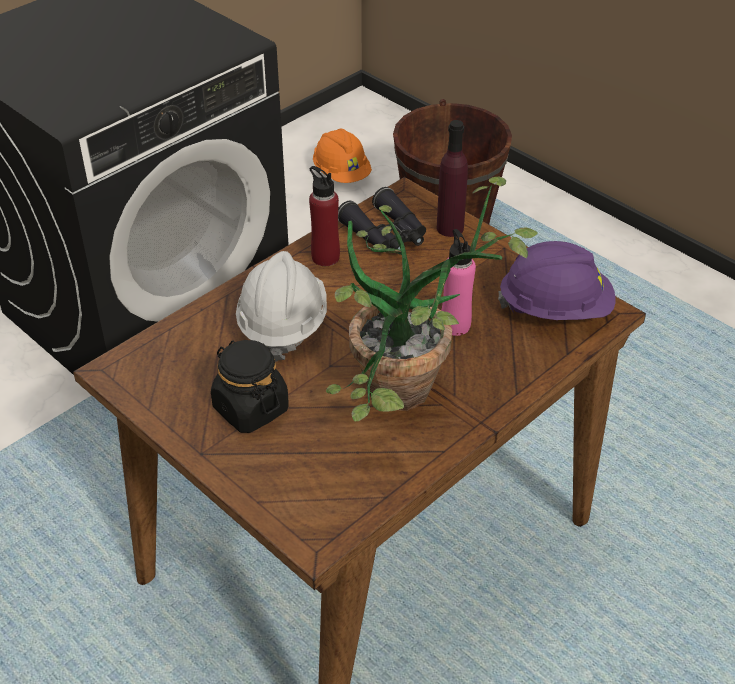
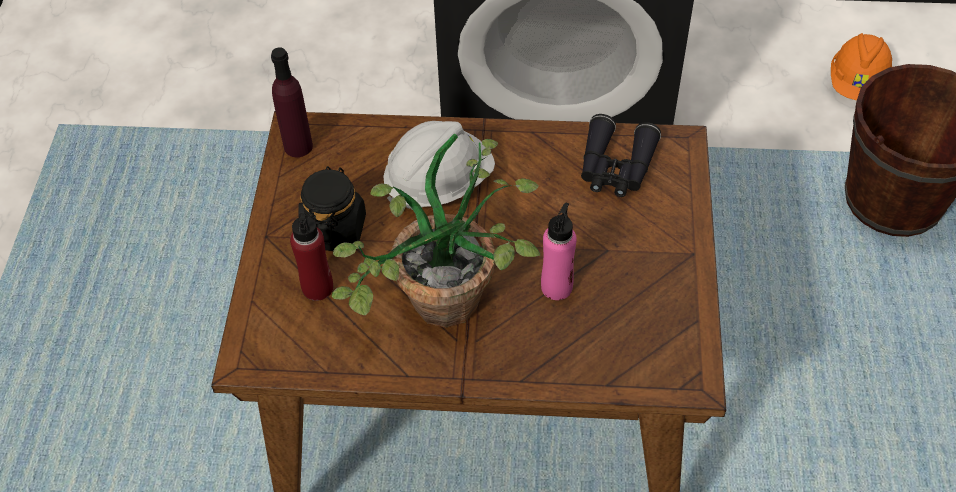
camera: 50 degrees right, 10 degrees up
red bottle [309,166,340,266] -> red bottle moved to [290,203,333,301]
purple bottle [437,120,468,237] -> purple bottle moved to [271,47,313,157]
purple hard hat [498,241,616,320] -> none

